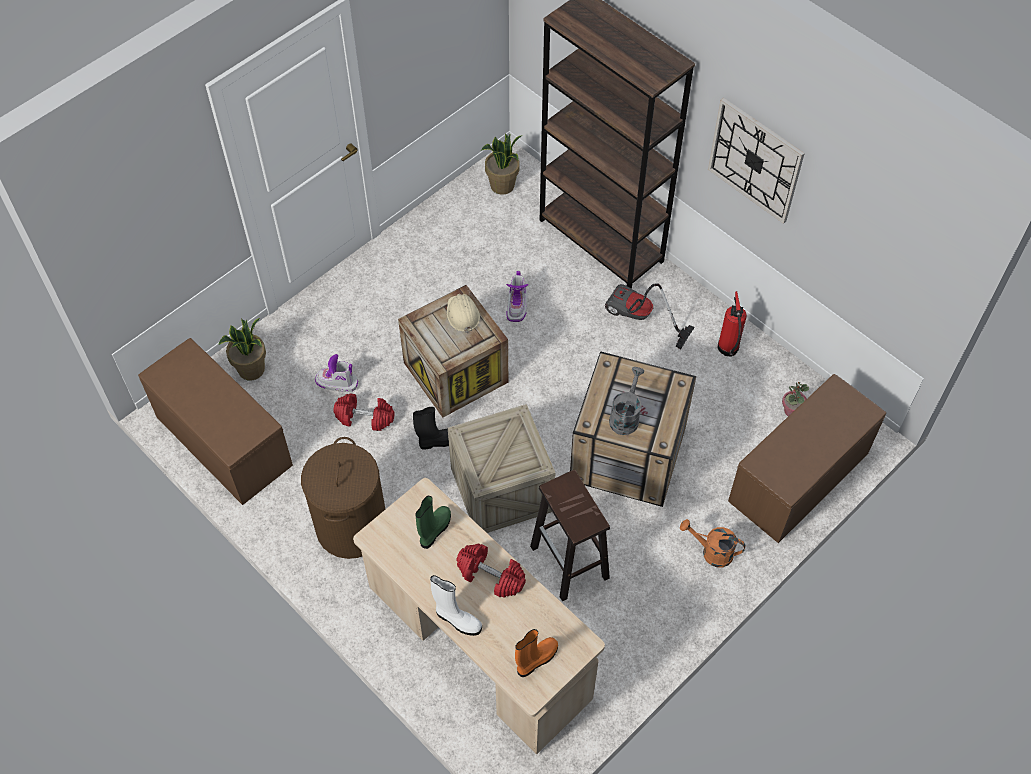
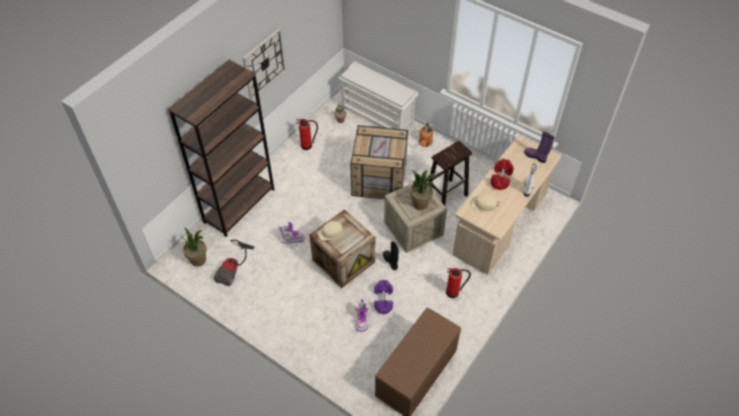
camera: 100 degrees left, 5 degrees down
potted plant [218,318,266,381] -> potted plant moved to [410,170,438,210]
brown laundry basket [301,437,385,559] -> fire extinguisher [446,268,471,298]
red dumbbell [333,394,395,431] -> purple dumbbell [374,280,393,314]
green boot [415,496,451,549] -> beige hard hat [471,194,500,212]
orange boot [515,629,558,677] -> purple boot [524,132,554,163]
vacuum cleaner [605,283,695,349] -> vacuum cleaner moved to [214,239,255,287]
grey watering can [609,367,645,435] -> none
brown bench [728,374,886,543] -> white shoe rack [338,61,419,130]

